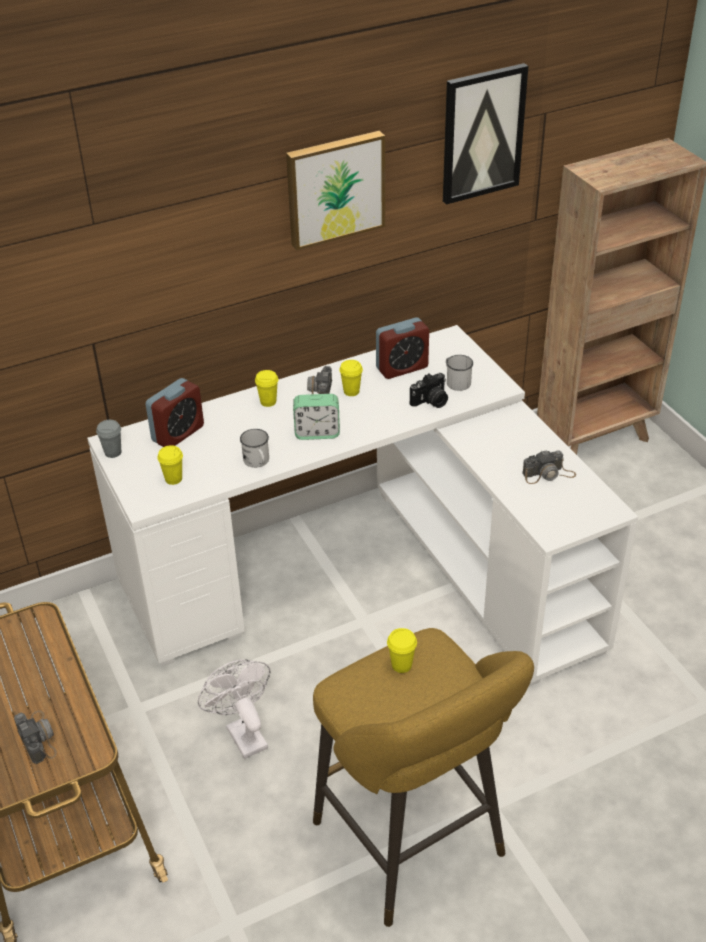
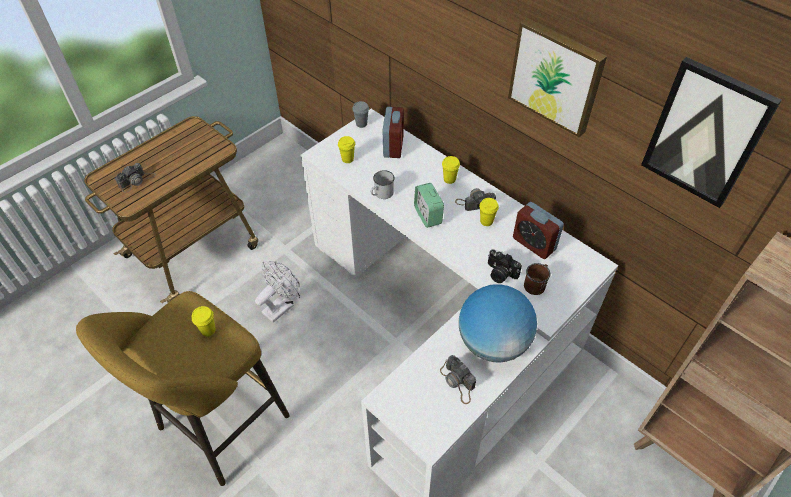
camera: 70 degrees right, 10 degrees up
alarm clock [145,378,204,447] -> alarm clock turned 105 degrees counterclockwise [383,107,404,158]
white mug [446,355,473,391] -> brown mug [524,263,550,295]
none -> globe [459,284,537,362]

